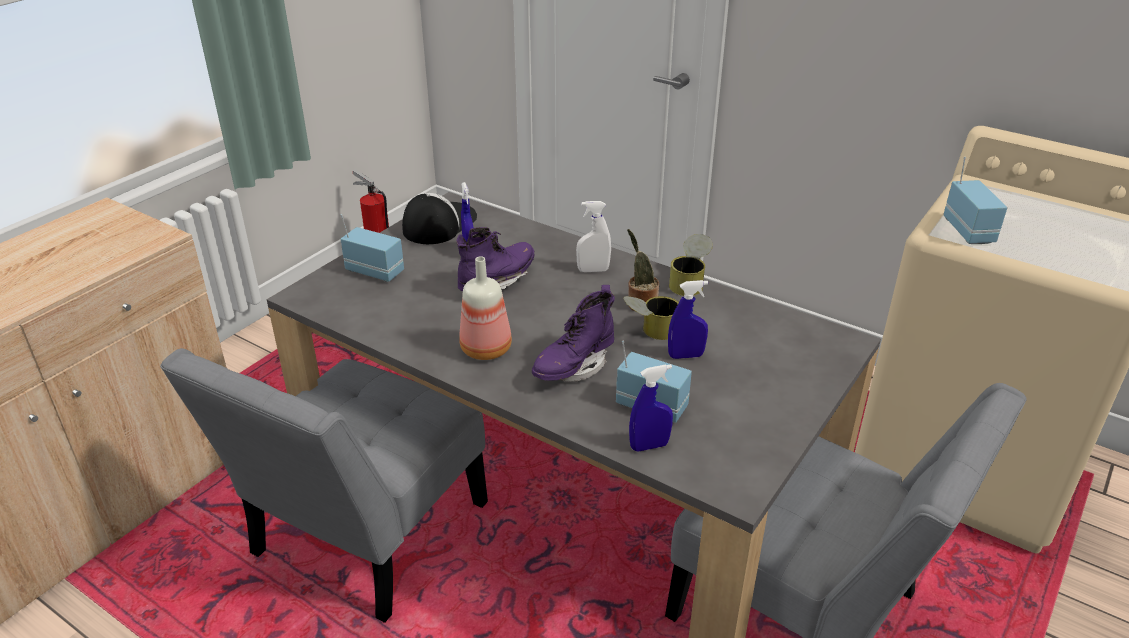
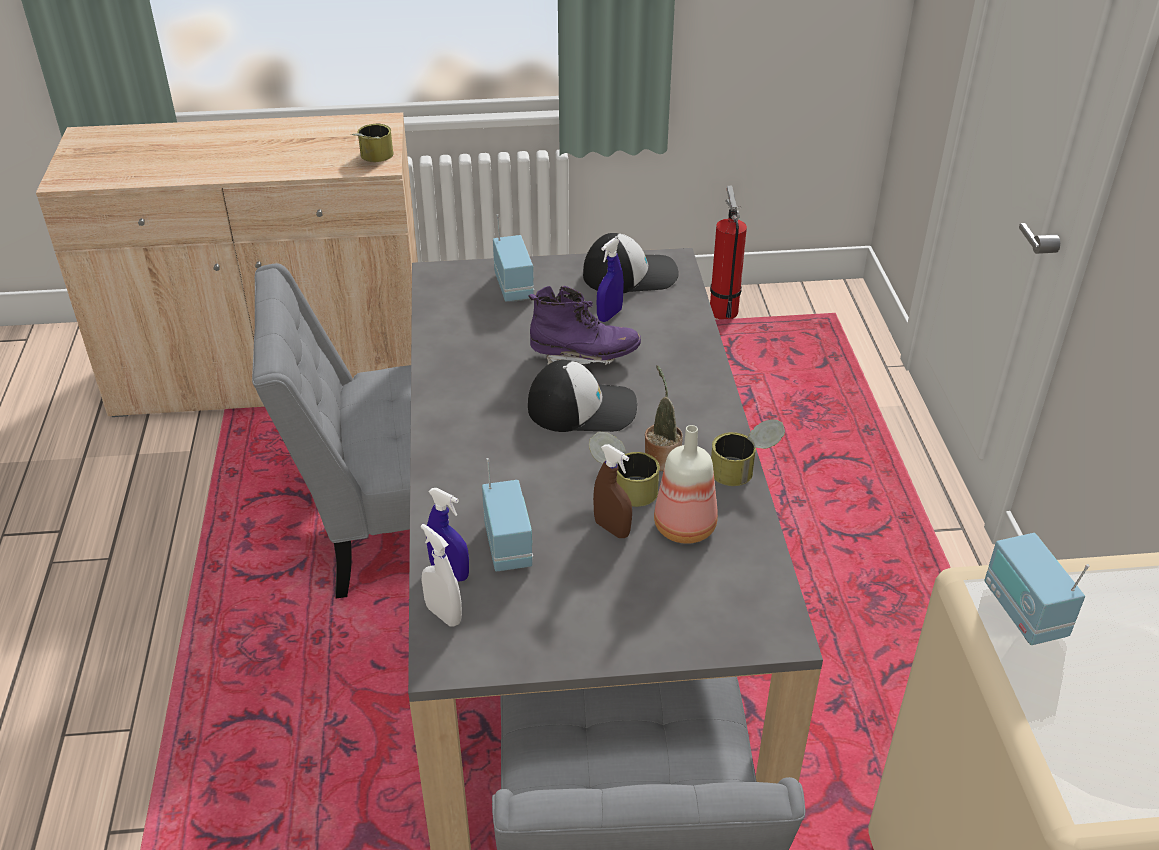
camera: 50 degrees right, 5 degrees up
bottle [459,256,512,360] -> bottle moved to [654,425,718,544]
purple boot [532,285,615,382] -> none
white spray bottle [576,201,611,272] -> white spray bottle moved to [421,524,462,627]
blue spray bottle [668,280,708,359] -> brown spray bottle [593,444,632,538]
radio [943,157,1007,244] -> radio turned 120 degrees clockwise [984,533,1089,645]
none -> can [350,124,394,162]
none -> cap [528,360,637,432]

